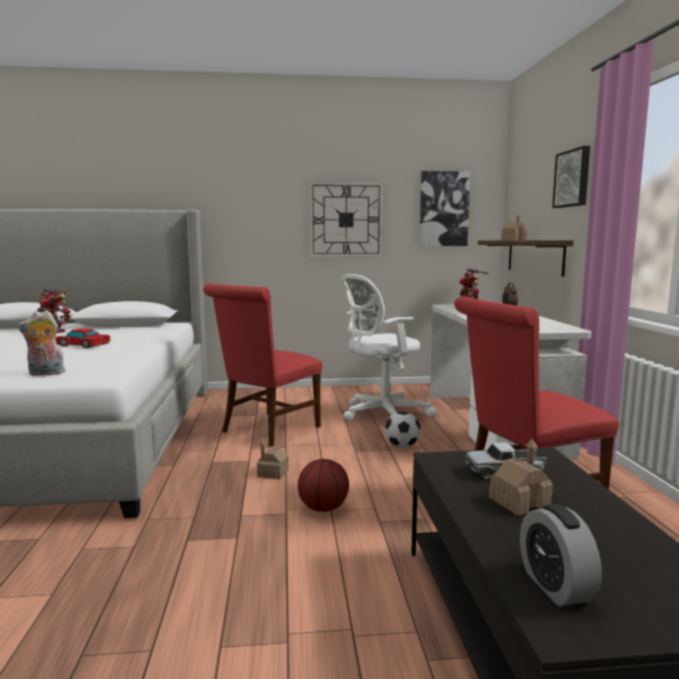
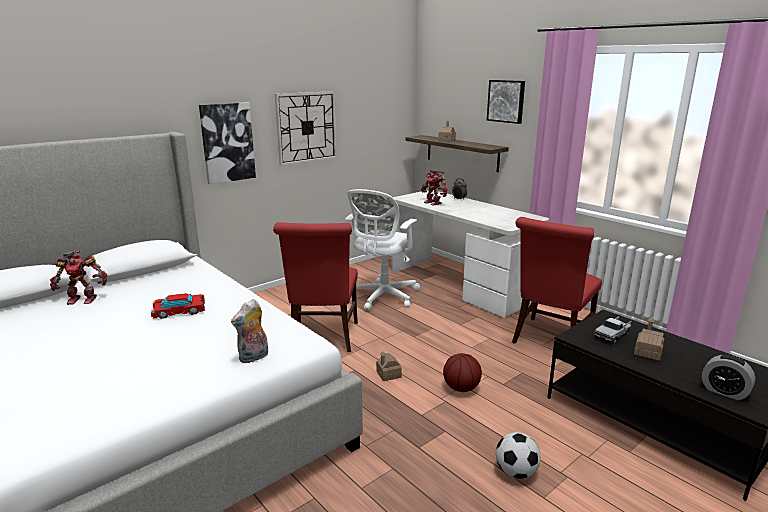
camera: 35 degrees left, 10 degrees up
football [385,411,421,448] -> football moved to [496,432,541,479]
picture [420,171,470,246] -> picture moved to [199,102,256,184]

